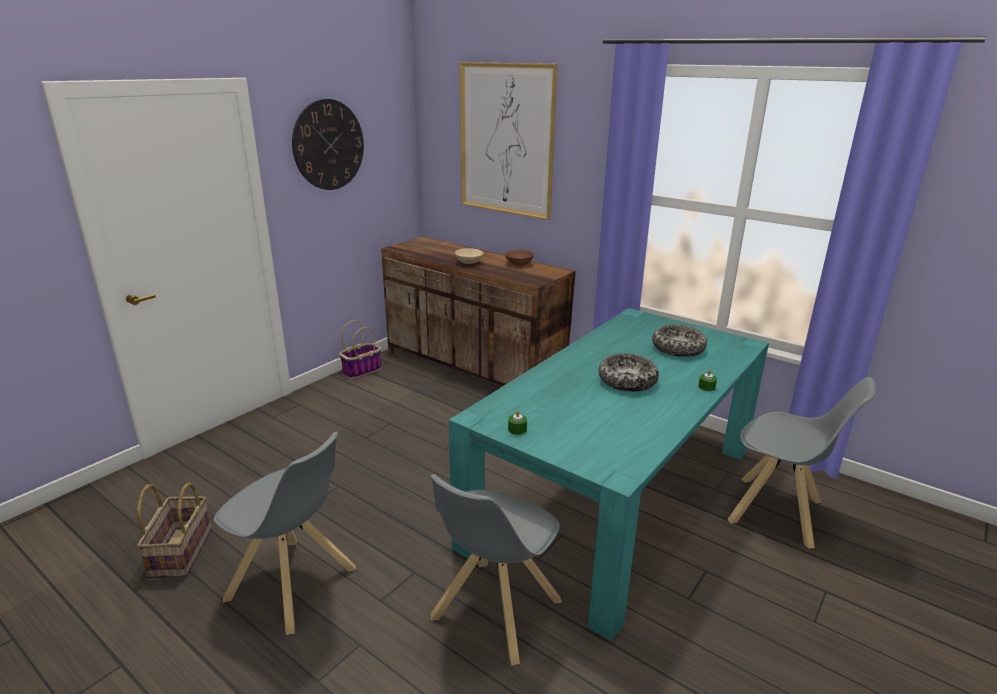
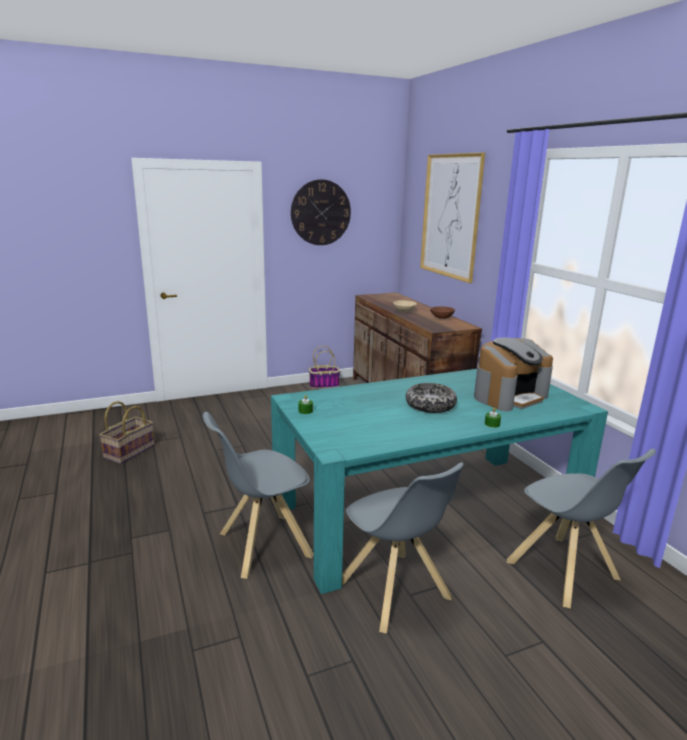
camera: 30 degrees right, 5 degrees down
grey chair [214,432,357,635] -> grey chair moved to [342,463,464,634]
bowl [652,324,707,357] -> coffee machine [474,338,553,411]

